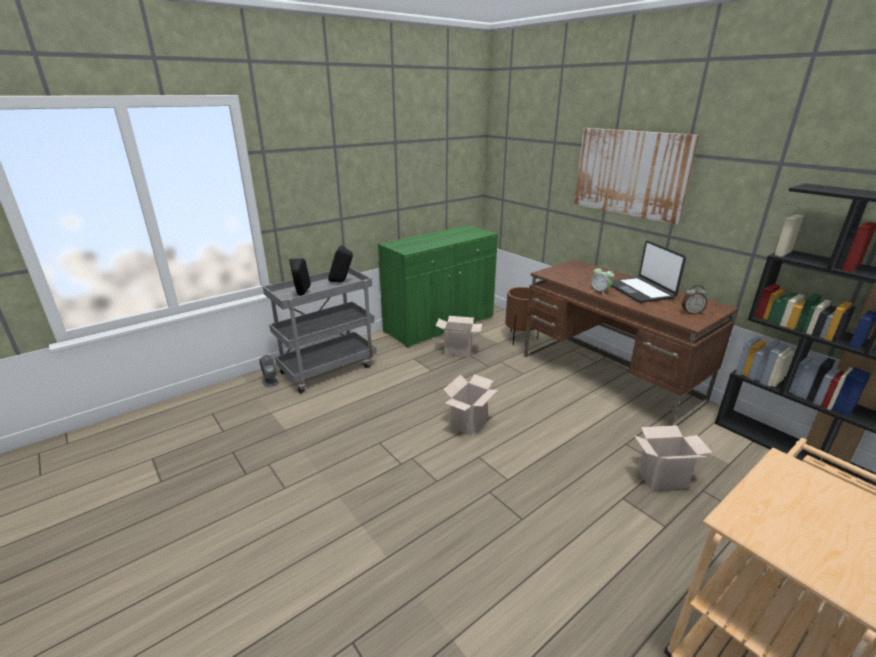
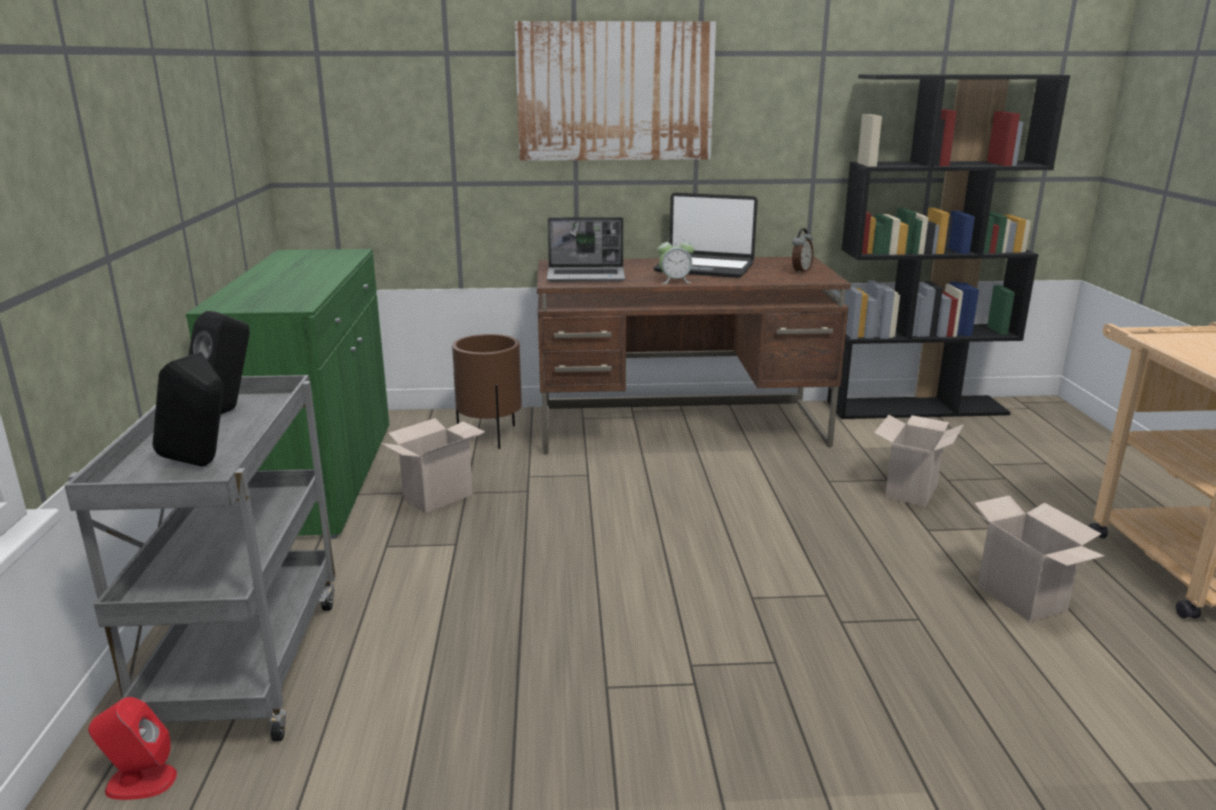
camera: 55 degrees left, 5 degrees down
grey speaker [259,355,279,387] -> red speaker [88,697,177,800]
cardboard box [443,374,498,436] -> cardboard box moved to [974,495,1105,622]
none -> laptop [547,217,625,282]

